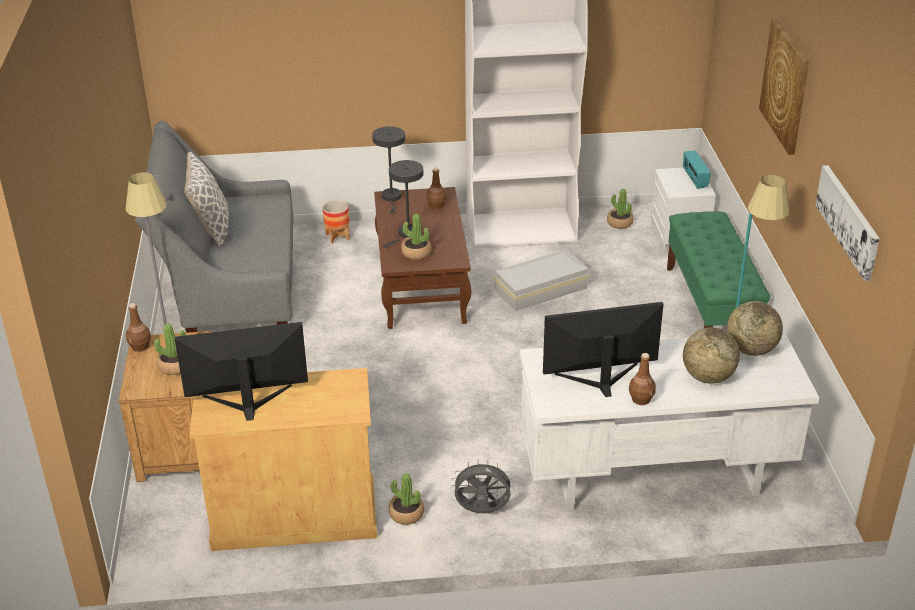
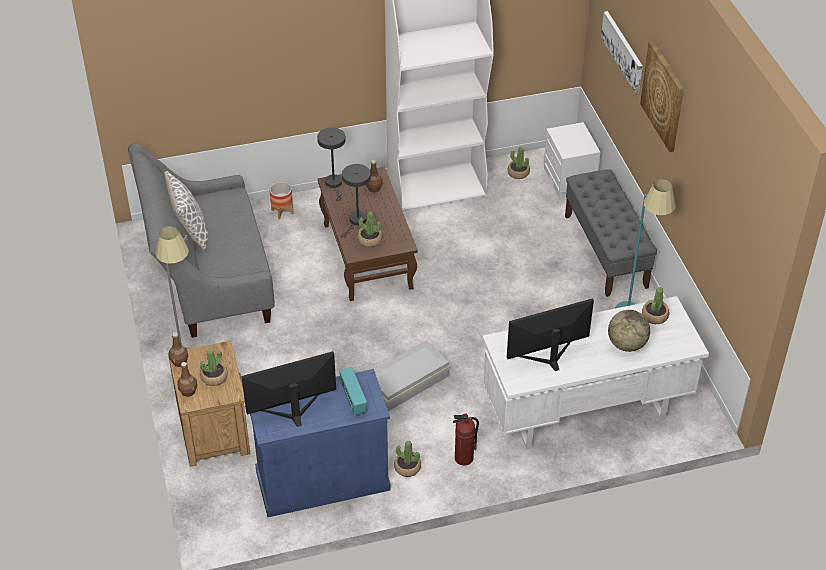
camera: 10 degrees left, 10 degrees up
beige cabinet [189,368,377,551] -> blue cabinet [250,369,391,517]
grey fan [451,460,514,513] -> fire extinguisher [453,413,479,465]
white storage box [494,249,589,311] -> white storage box moved to [374,340,450,411]
brown bottle [629,353,656,405] -> brown bottle moved to [177,362,197,397]
green bench [667,211,770,328] -> grey bench [565,169,657,297]
radio [683,150,711,189] -> radio moved to [339,367,367,415]
globe [727,301,783,356] -> potted plant [642,287,669,324]
picture [815,165,880,281] -> picture moved to [601,11,643,93]

